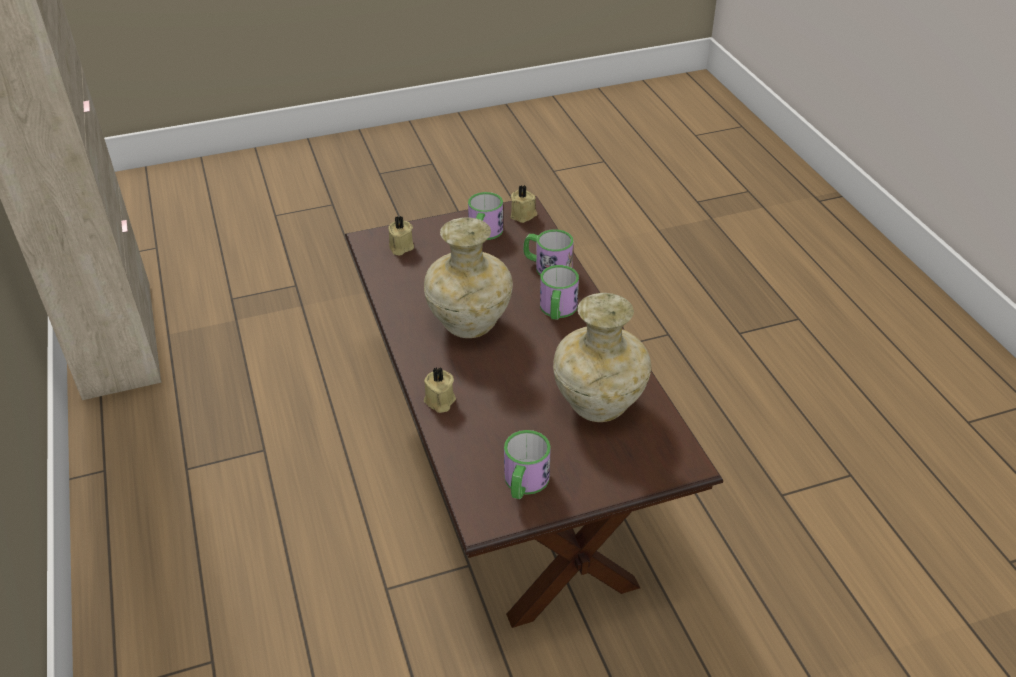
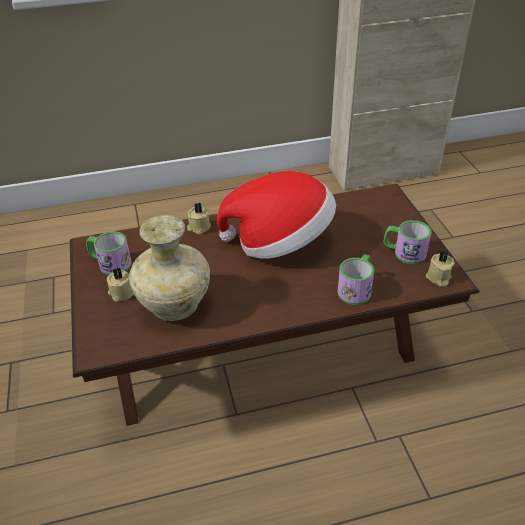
camera: 95 degrees right, 0 degrees up
beige candle [388,216,414,255] -> beige candle moved to [107,267,134,302]
beige vase [424,217,513,338] -> hat [217,171,336,259]
mug [540,265,579,320] -> none

